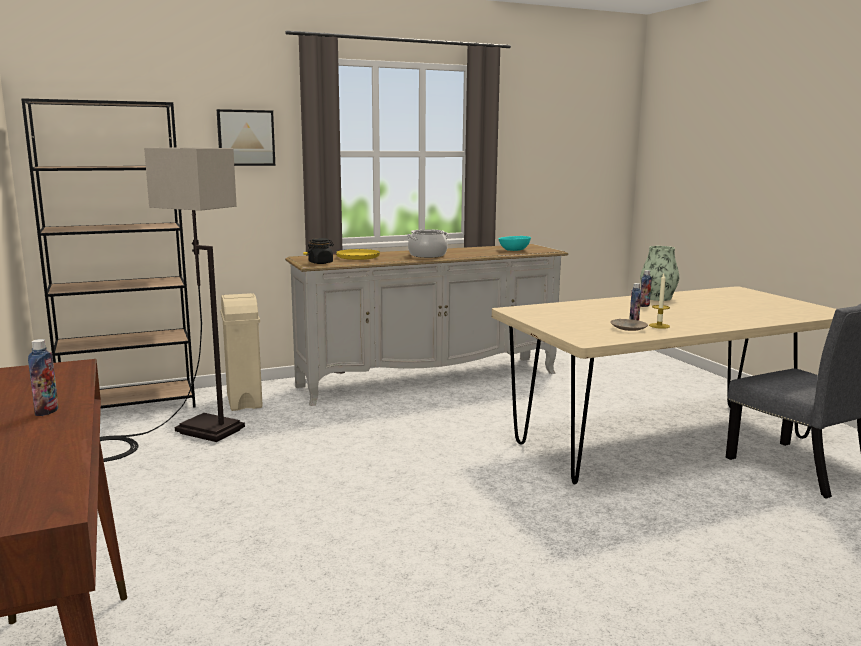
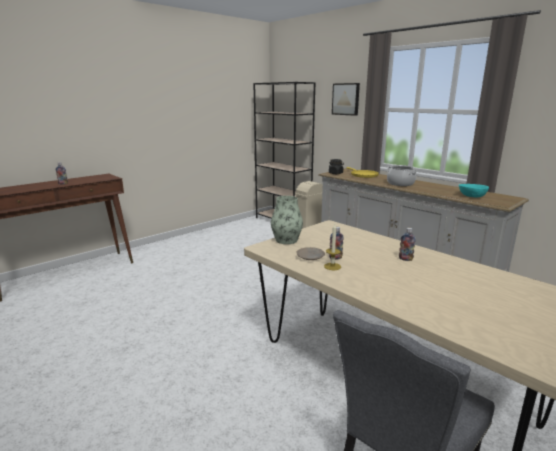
camera: 70 degrees right, 5 degrees up
floor lamp [100,148,245,462] -> none
vase [640,246,679,301] -> vase moved to [271,196,303,244]

